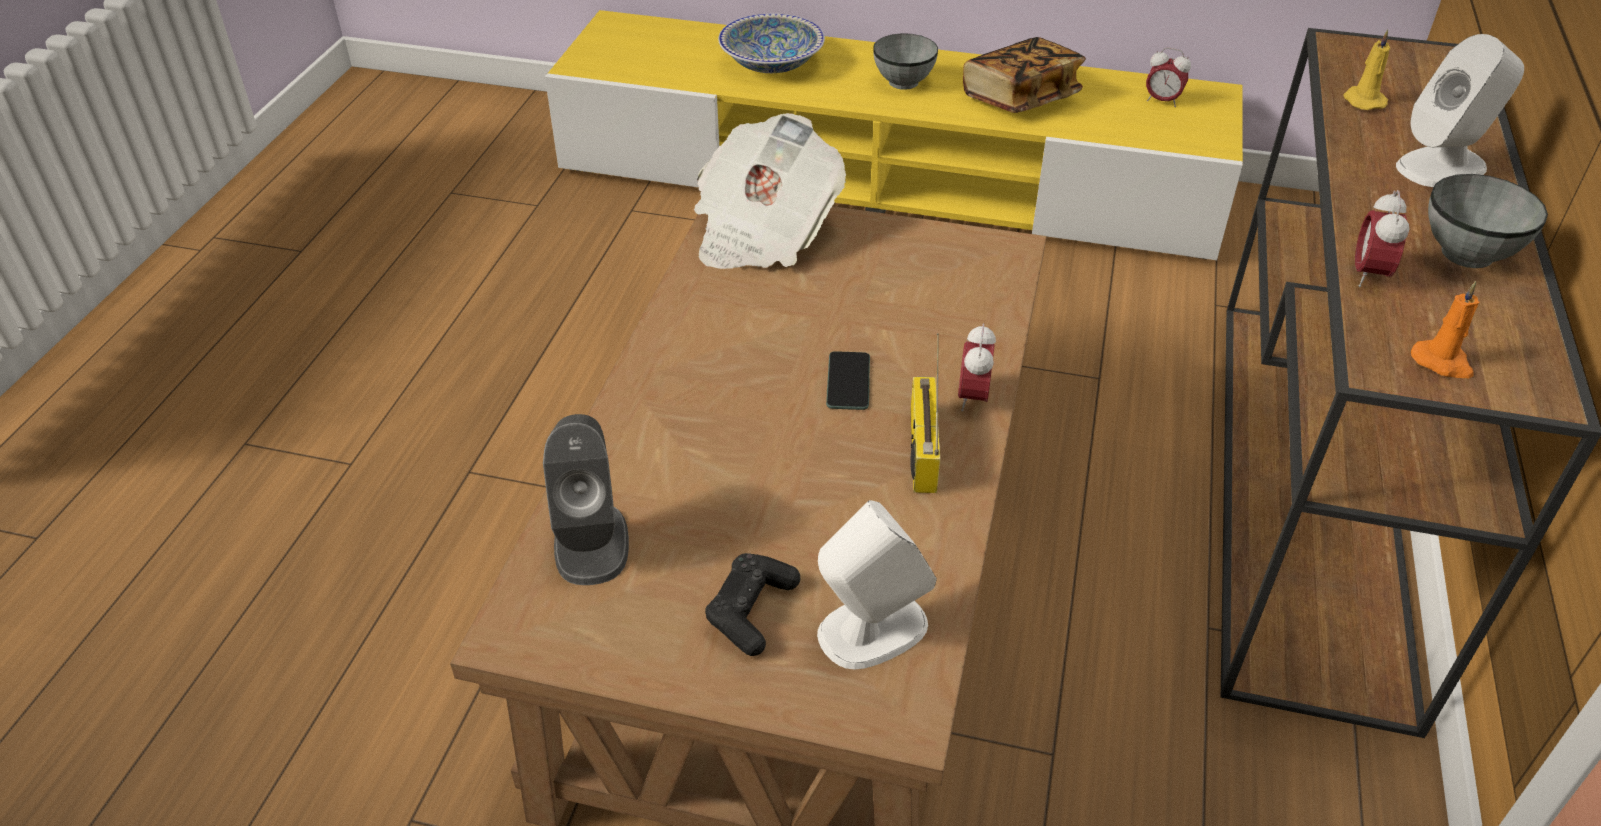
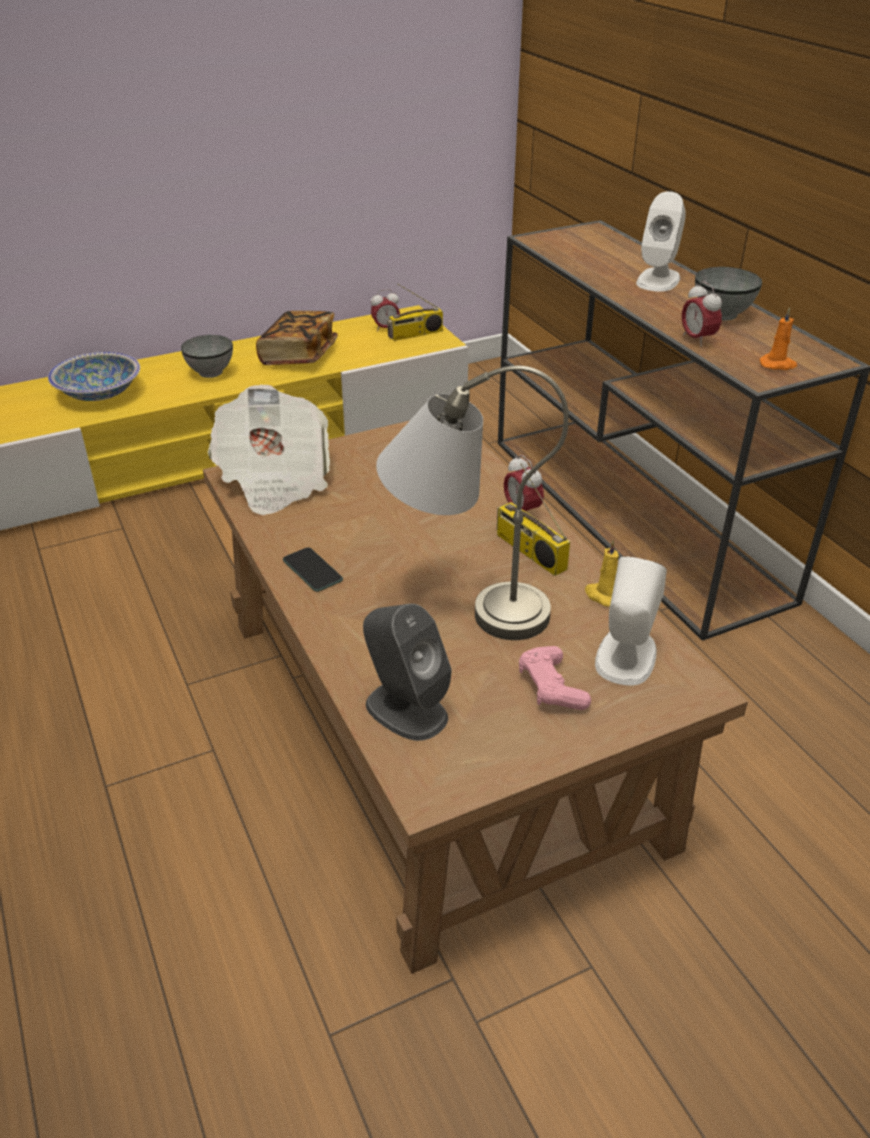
camera: 40 degrees left, 5 degrees down
black game controller [705,553,800,656] -> pink game controller [519,646,591,710]
phone [826,351,870,410] -> phone moved to [283,547,343,592]
yellow candle [1343,30,1390,110] -> yellow candle moved to [585,541,619,607]
none -> grey table lamp [376,365,569,640]
none -> radio [387,283,443,341]

